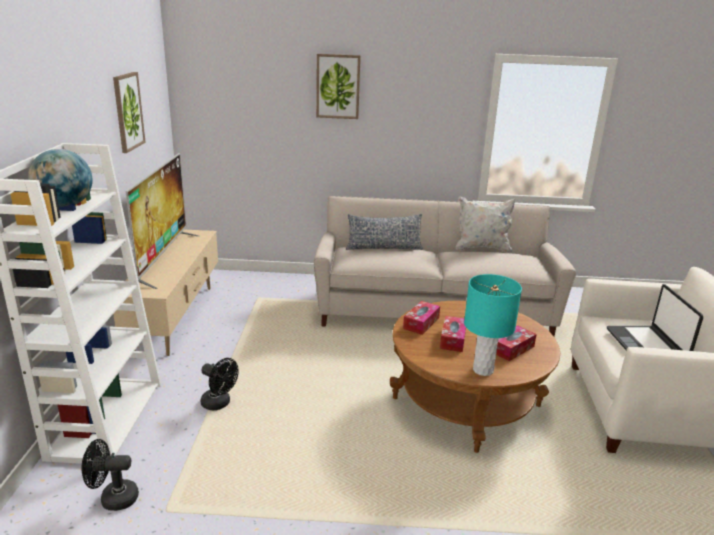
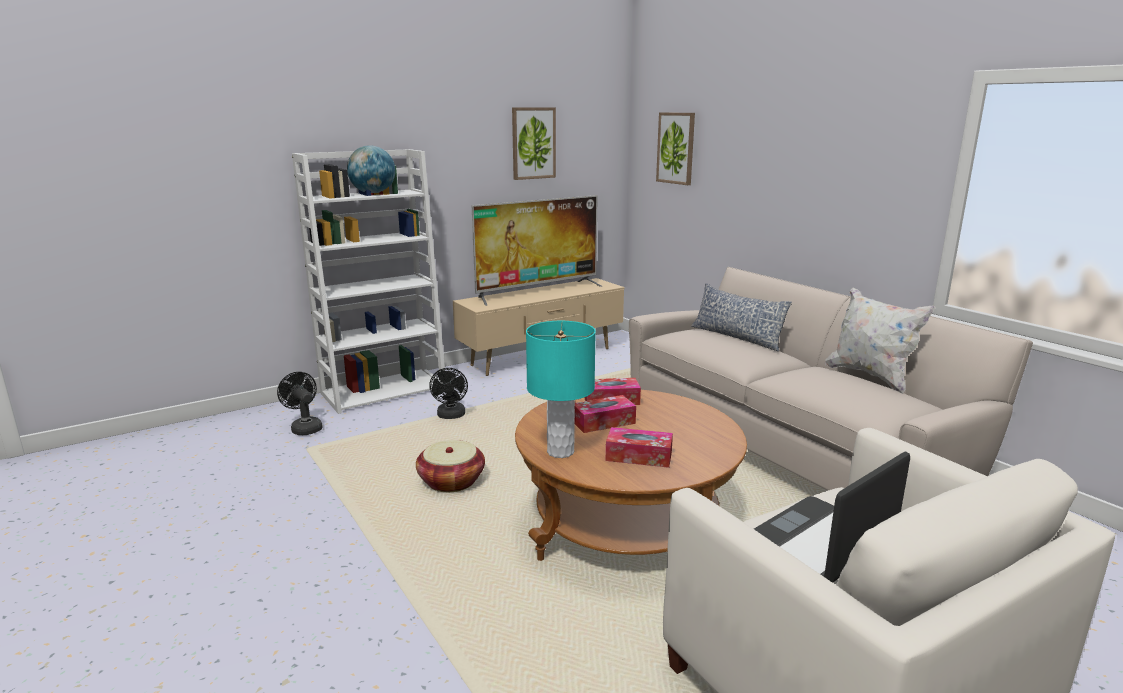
camera: 55 degrees right, 5 degrees down
picture [316,54,361,119] -> picture moved to [656,112,695,185]
none -> basket [416,440,485,492]

